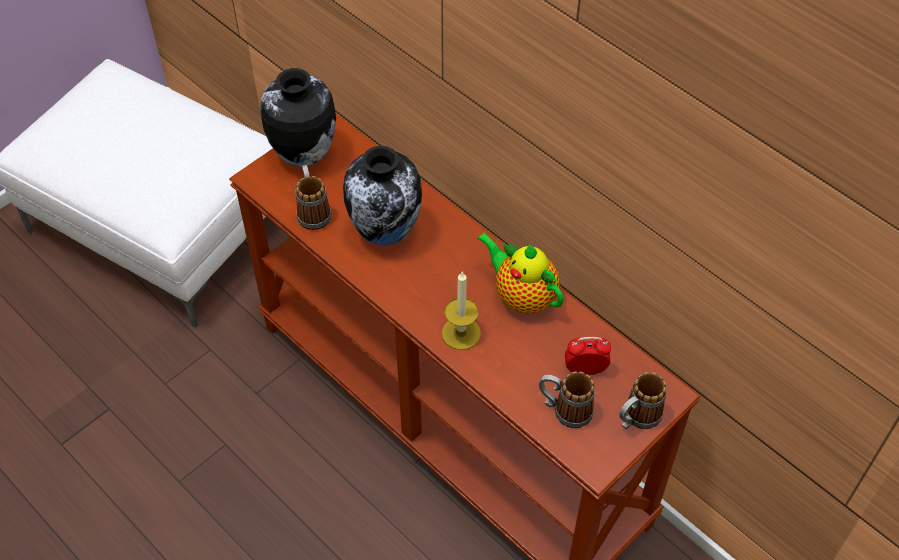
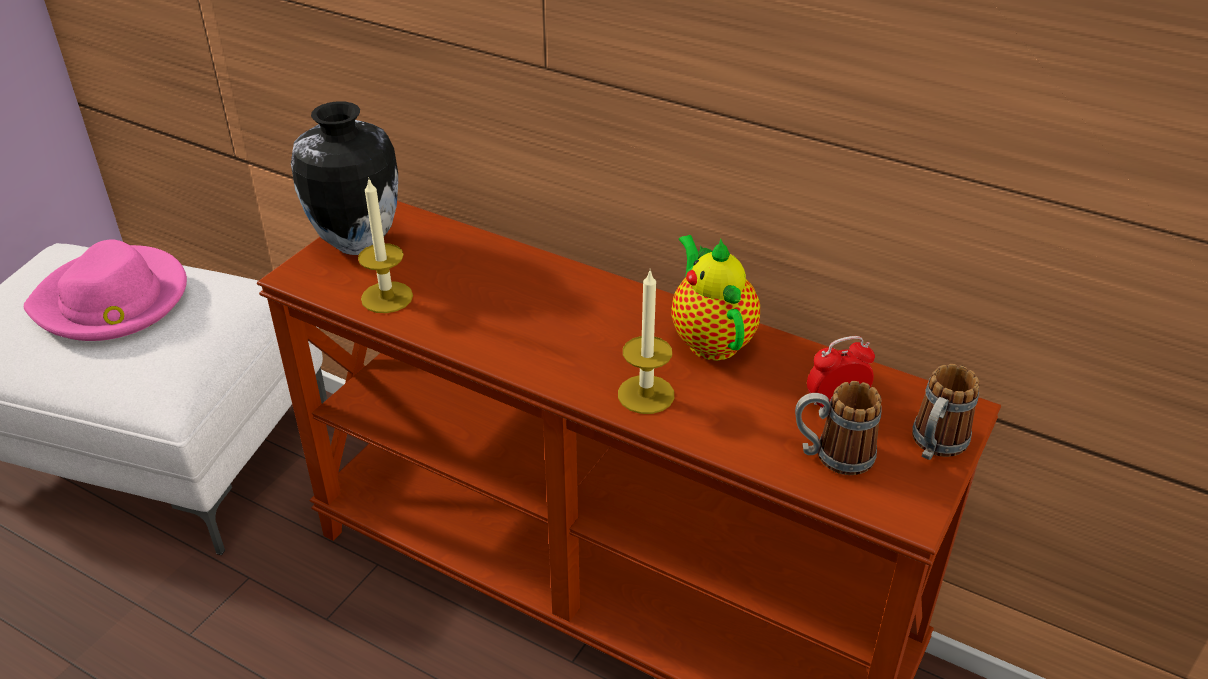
camera: 15 degrees left, 15 degrees down
mug [296,165,332,230] -> candle [358,177,413,313]
vase [343,146,422,245] -> none
teapot [477,232,564,314] -> teapot turned 45 degrees clockwise [671,235,760,361]
none -> pink hat [24,239,187,341]

